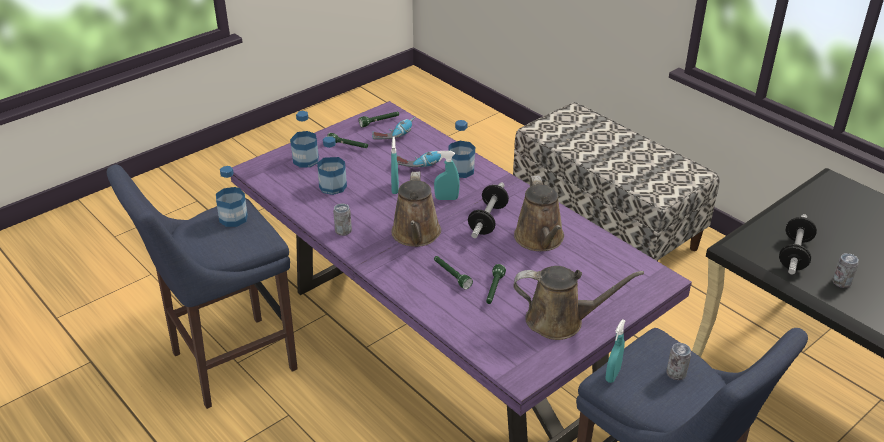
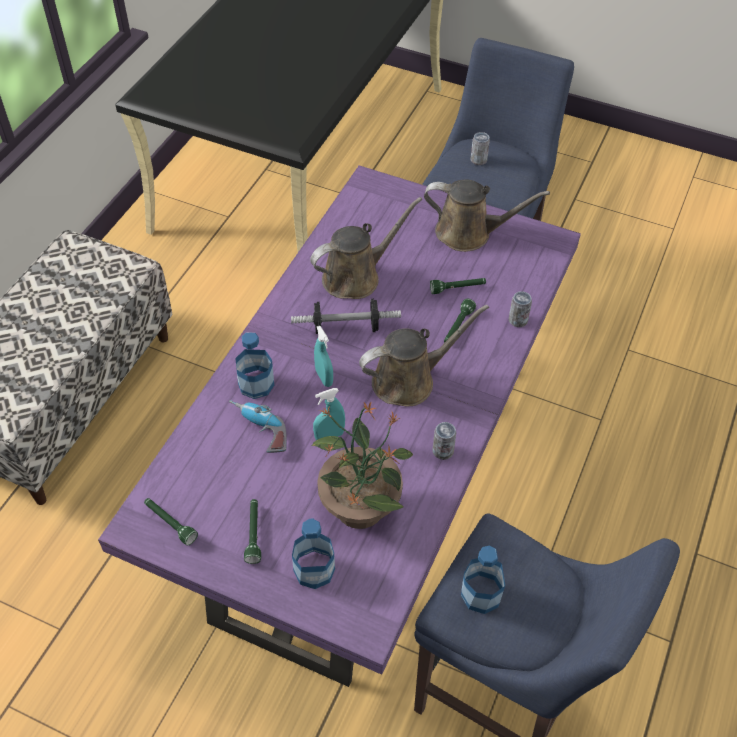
camera: 115 degrees left, 15 degrees up
bottle [317,136,347,195] -> potted plant [312,402,413,529]
power drill [372,117,415,139] -> none
brown watering can [513,266,644,340] -> brown watering can turned 120 degrees clockwise [424,179,550,252]
turquoise spray bottle [605,319,626,383] -> none
dumbbell [779,214,817,275] -> none
can [832,253,858,288] -> can moved to [509,291,532,327]

